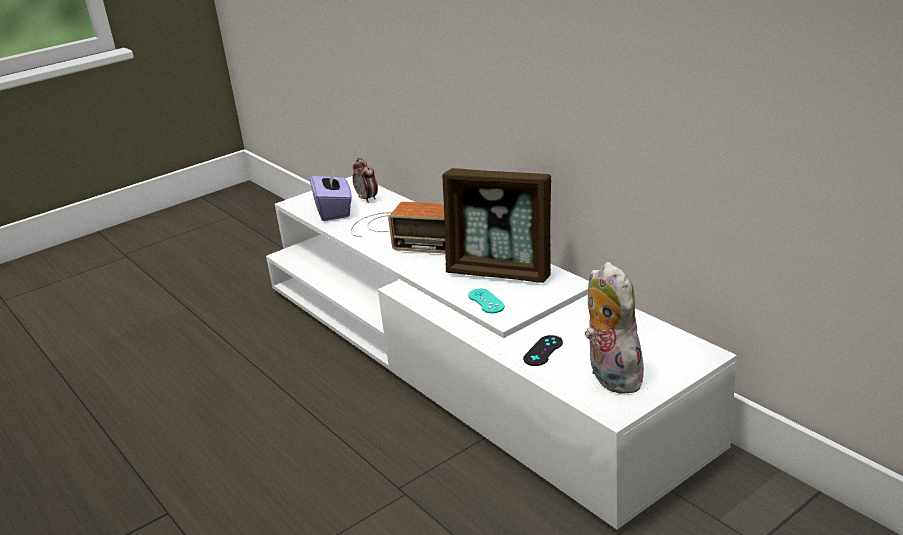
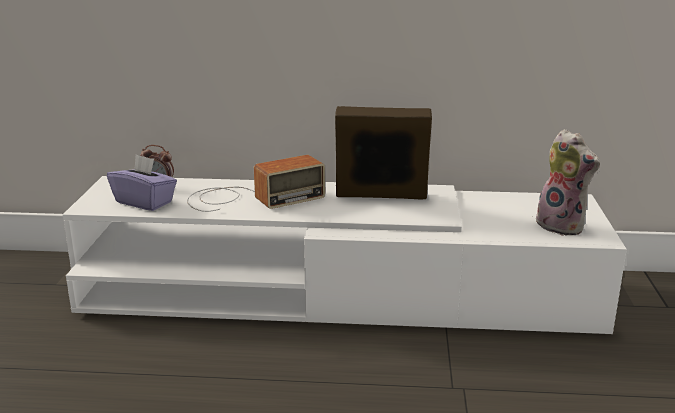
camera: 50 degrees left, 5 degrees down
picture frame [442,168,551,283] -> picture frame turned 150 degrees counterclockwise [335,106,432,200]
turquoise game controller [468,289,505,313] -> none
black game controller [523,335,563,366] -> none
plush toy [585,262,644,394] -> plush toy turned 150 degrees counterclockwise [536,129,600,236]

